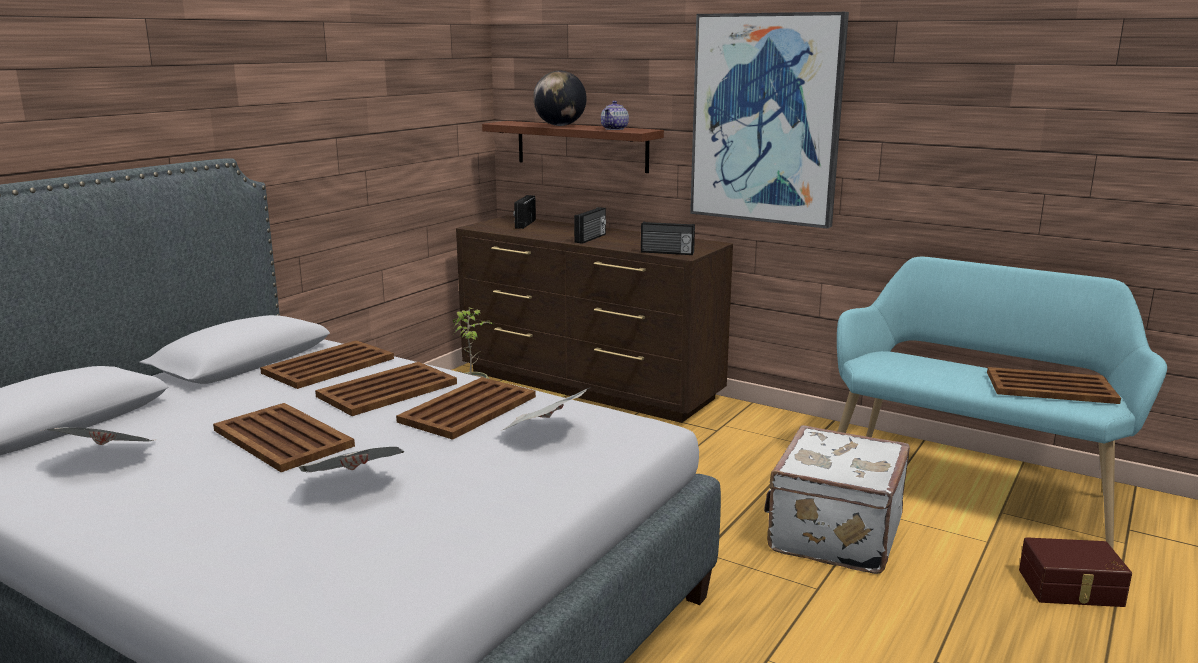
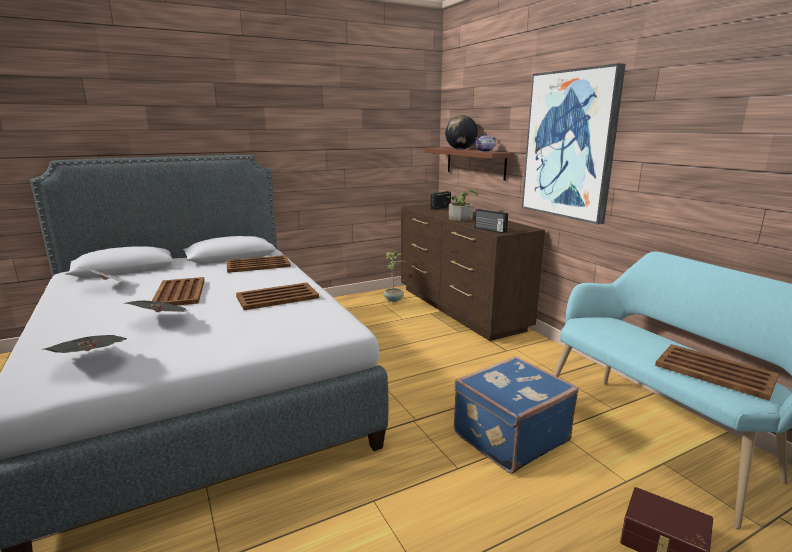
camera: 30 degrees right, 0 degrees up
brown tray [315,362,457,416] -> none
newspaper [501,387,591,431] -> newspaper moved to [43,335,127,353]
radio [574,207,606,244] -> potted plant [446,190,478,221]
white suitcase [764,425,910,574] -> blue suitcase [454,356,579,474]

